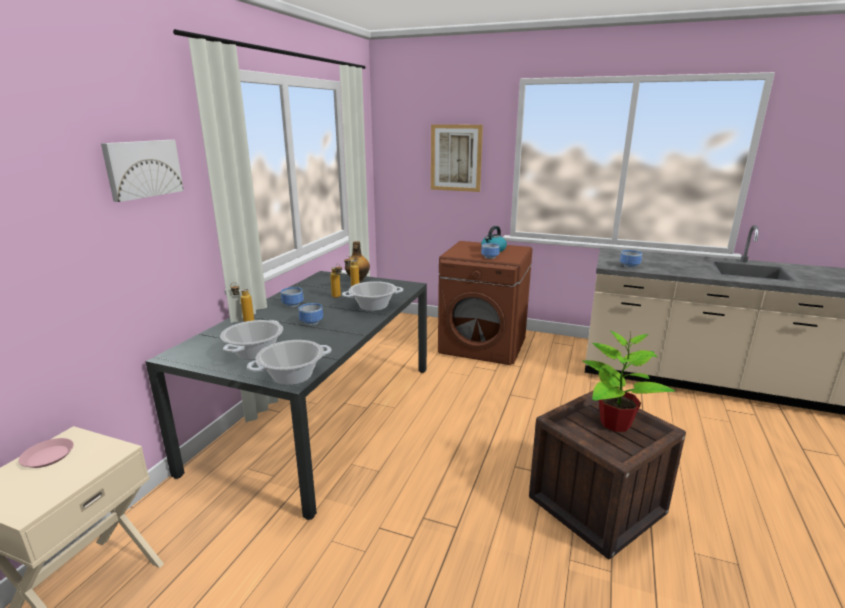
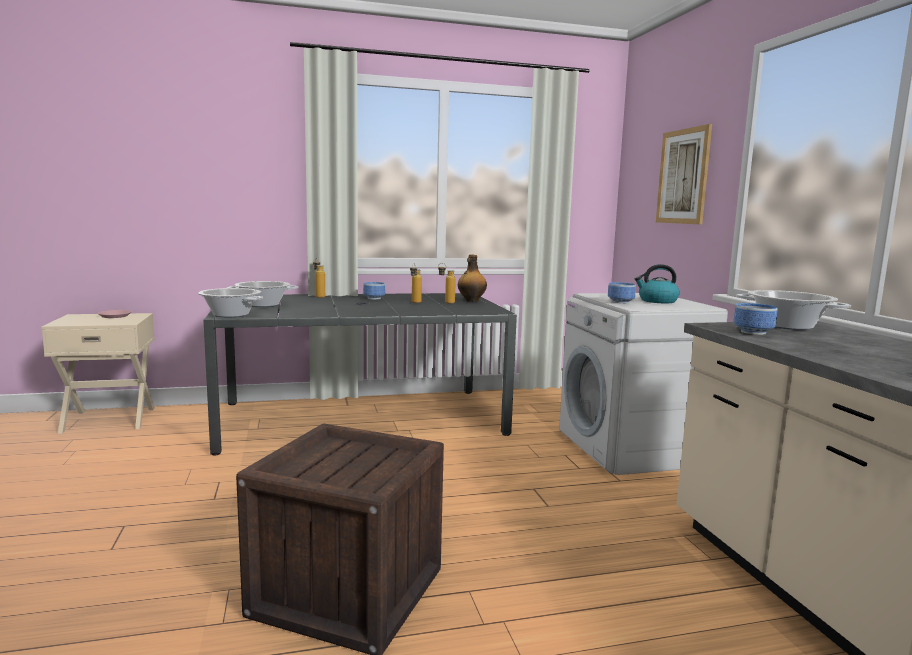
camera: 55 degrees right, 10 degrees down
picture [101,140,184,202] -> none
bowl [298,303,323,325] -> none
cooking pot [342,281,403,311] -> cooking pot moved to [737,290,851,330]
brown washing machine [438,241,532,365] -> white washing machine [559,293,728,475]
potted plant [582,331,675,432] -> none

